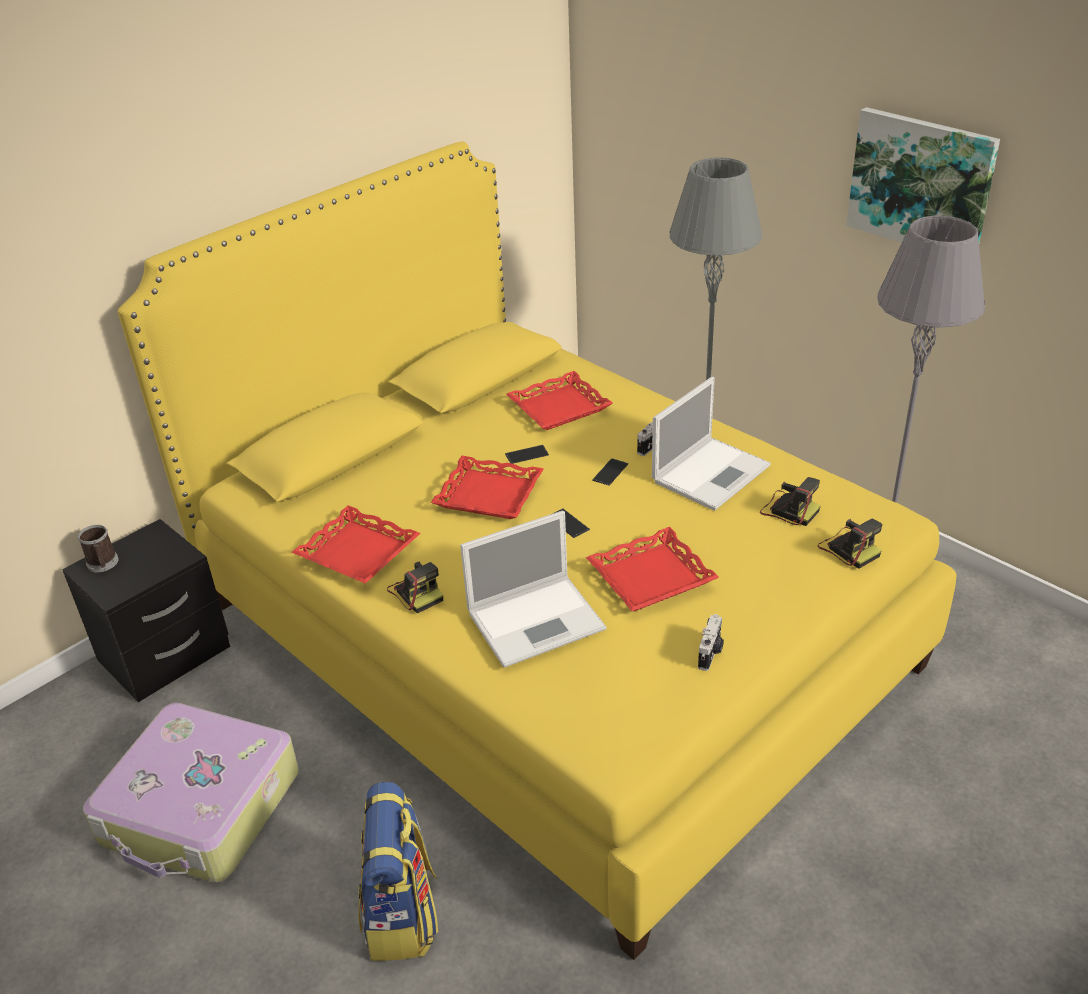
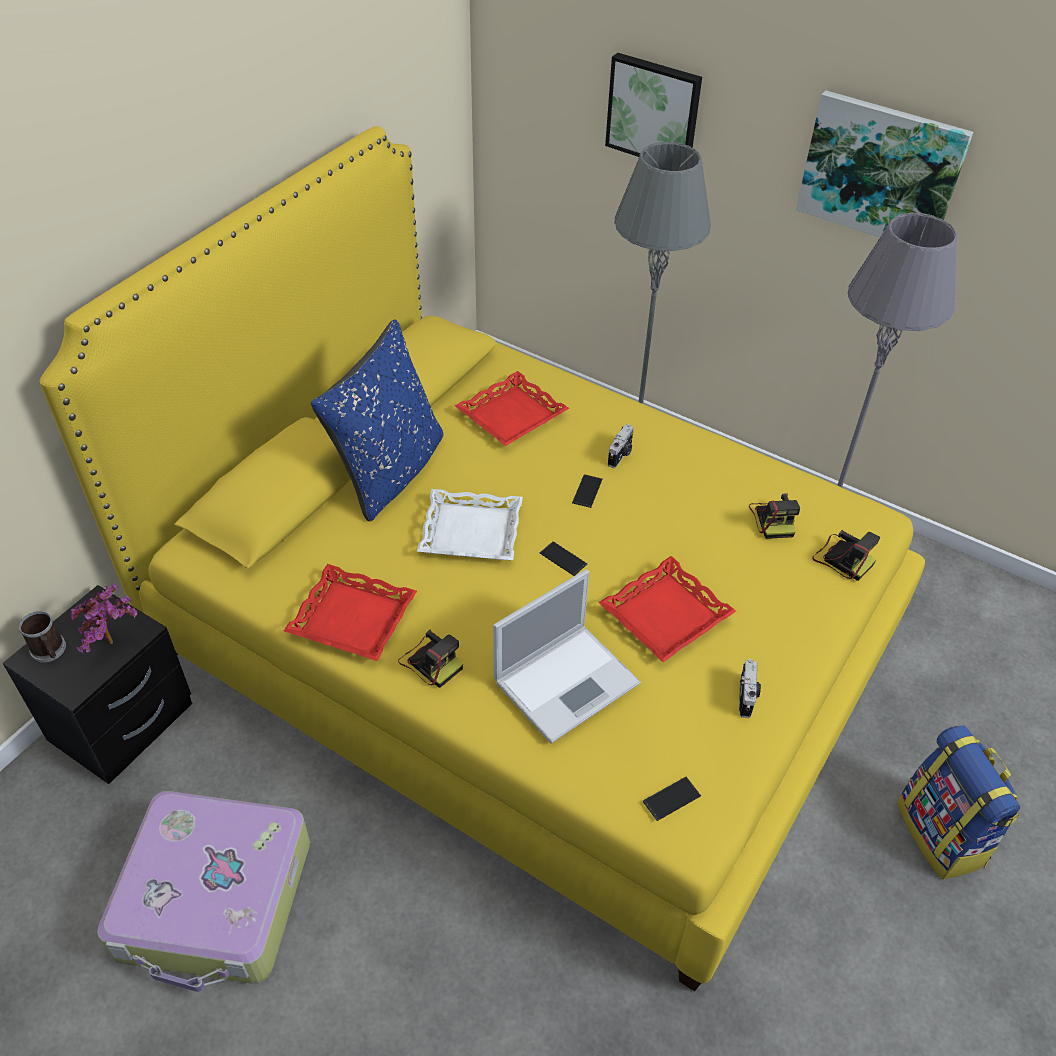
camera: 15 degrees left, 10 degrees up
backpack [358,782,438,961] -> backpack moved to [897,726,1020,880]
red tray [431,456,544,519] -> white tray [417,489,523,560]
phone [505,445,549,464] -> phone moved to [642,777,701,821]
laptop [652,377,771,511] -> none
camera [760,477,821,526] -> camera turned 60 degrees clockwise [749,494,800,539]
none -> potted plant [70,584,137,653]
none -> blue pillow [311,320,444,521]
none -> picture [605,53,702,157]

